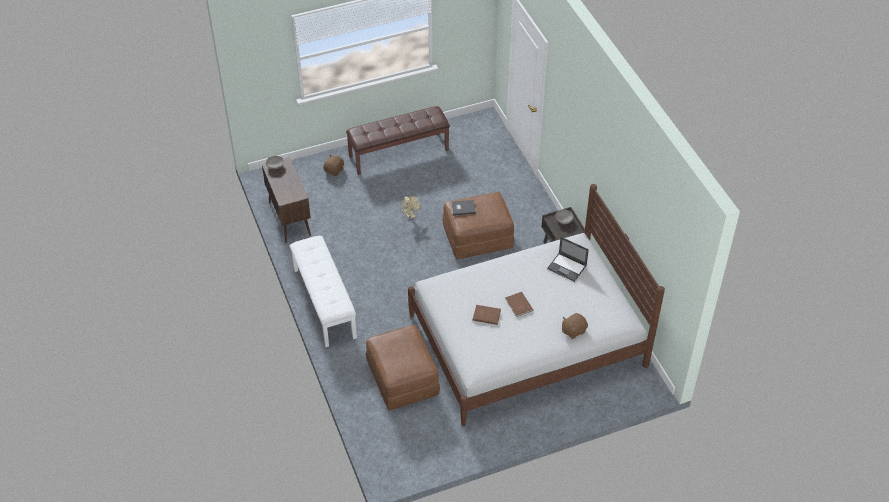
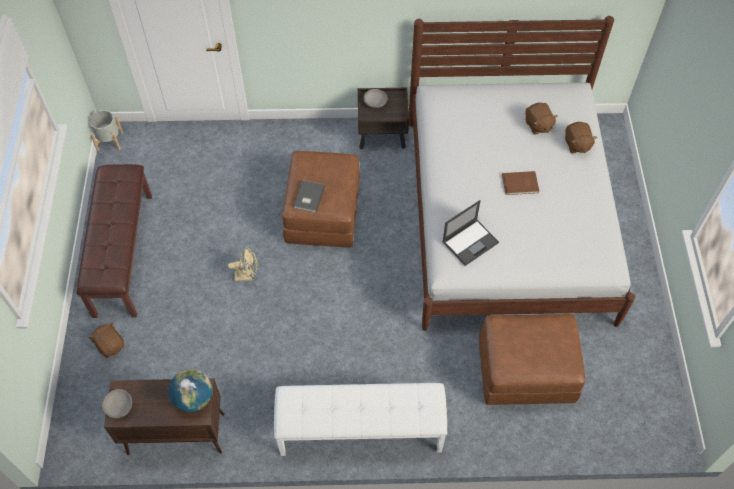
camera: 70 degrees left, 10 degrees up
brown book [473,305,501,325] -> none
laptop [547,237,589,282] -> laptop moved to [442,200,499,266]
none -> grey planter [89,110,123,151]
none -> globe [169,369,212,412]
none -> brown plush toy [525,103,558,135]

